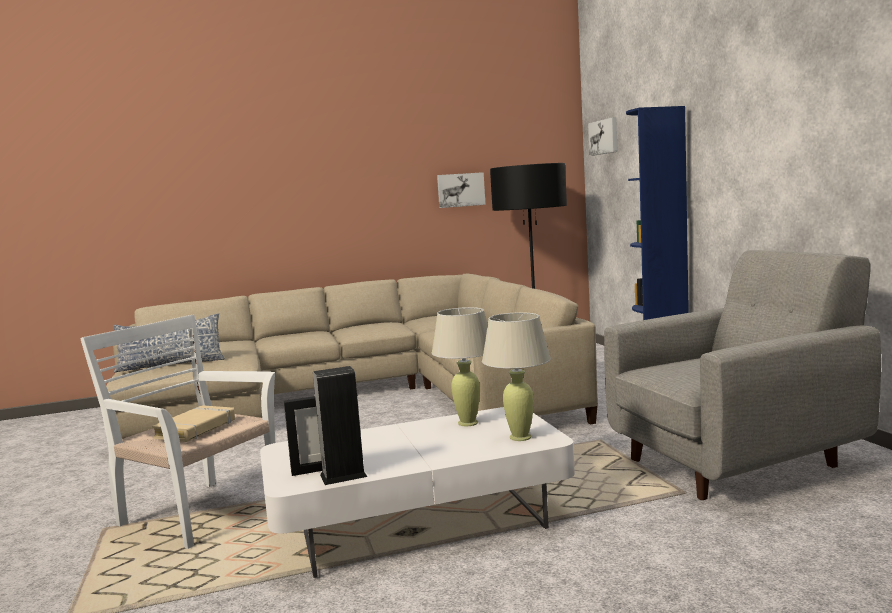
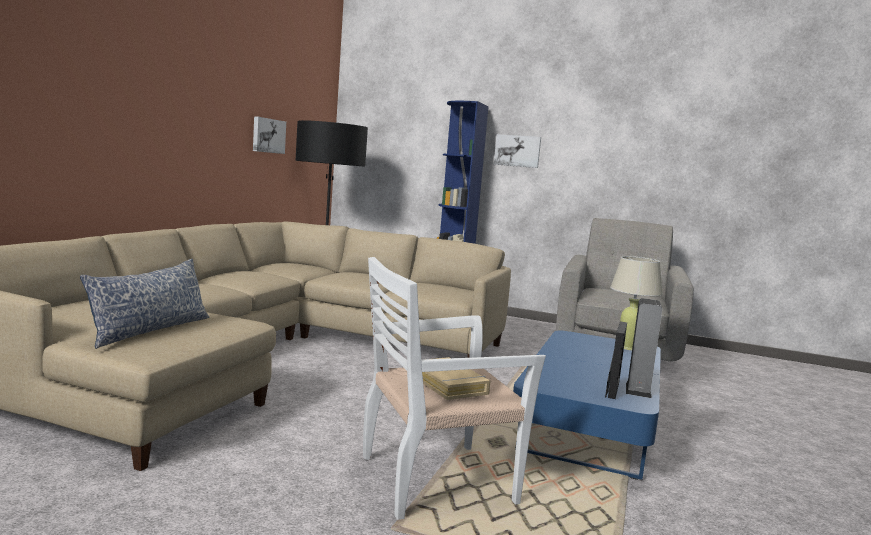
camera: 55 degrees left, 0 degrees up
white coffee table [260,407,575,578] -> blue coffee table [513,331,661,480]
beige table lamp [432,307,488,426] -> none
picture [588,117,618,156] -> picture moved to [494,134,541,168]

